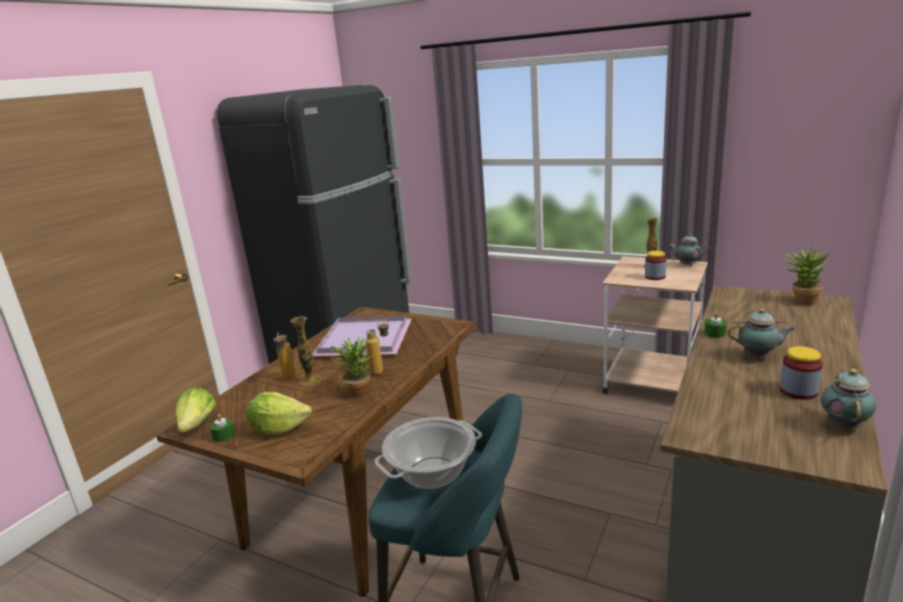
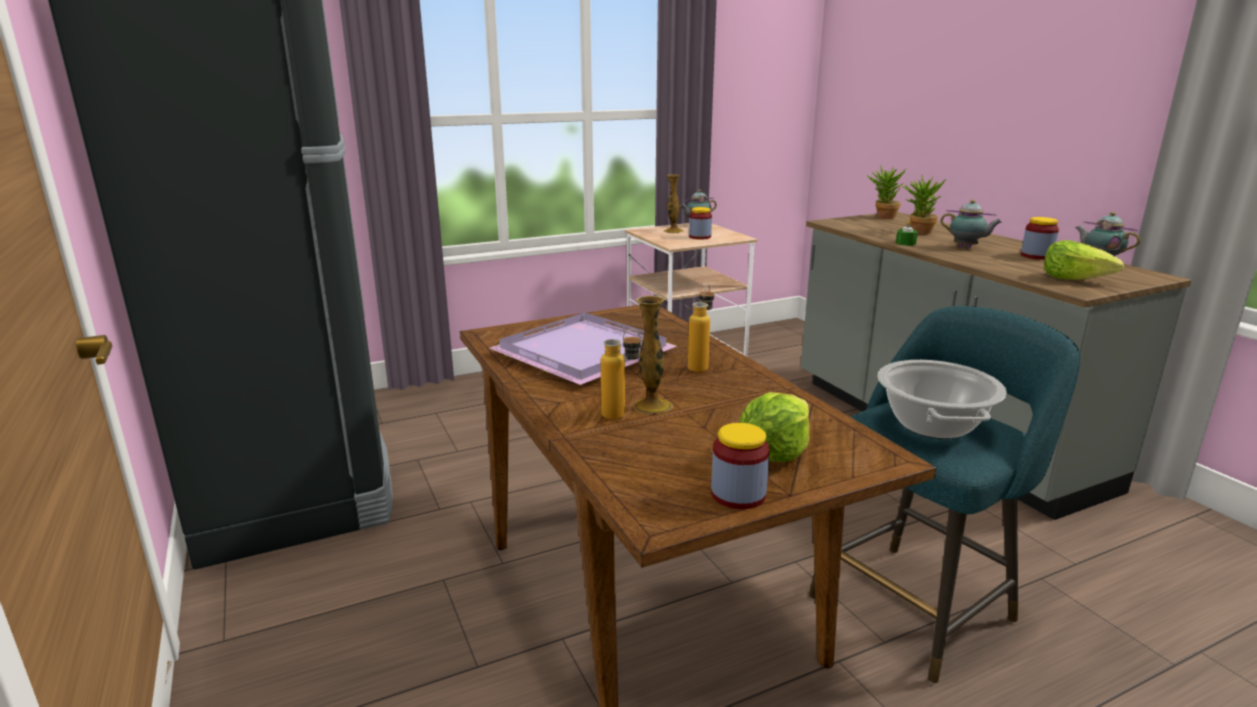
camera: 55 degrees left, 0 degrees up
lettuce [176,387,217,433] -> lettuce moved to [1044,240,1124,280]
green candle [210,414,235,442] -> jar [711,423,770,509]
potted plant [330,334,374,398] -> potted plant moved to [900,175,946,234]
teapot [727,309,795,357] -> teapot turned 75 degrees clockwise [940,200,1002,248]

